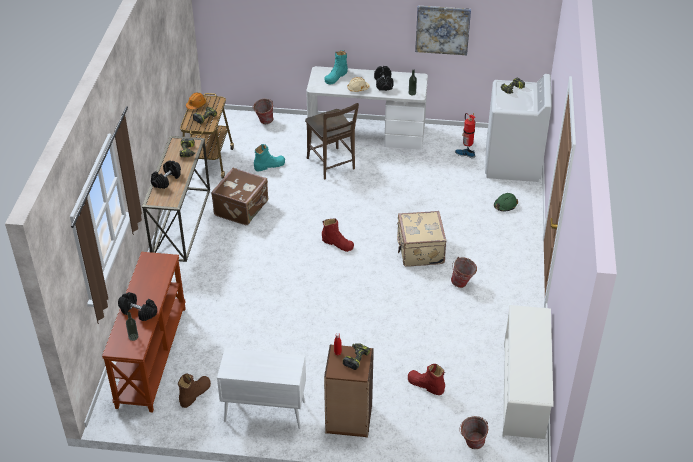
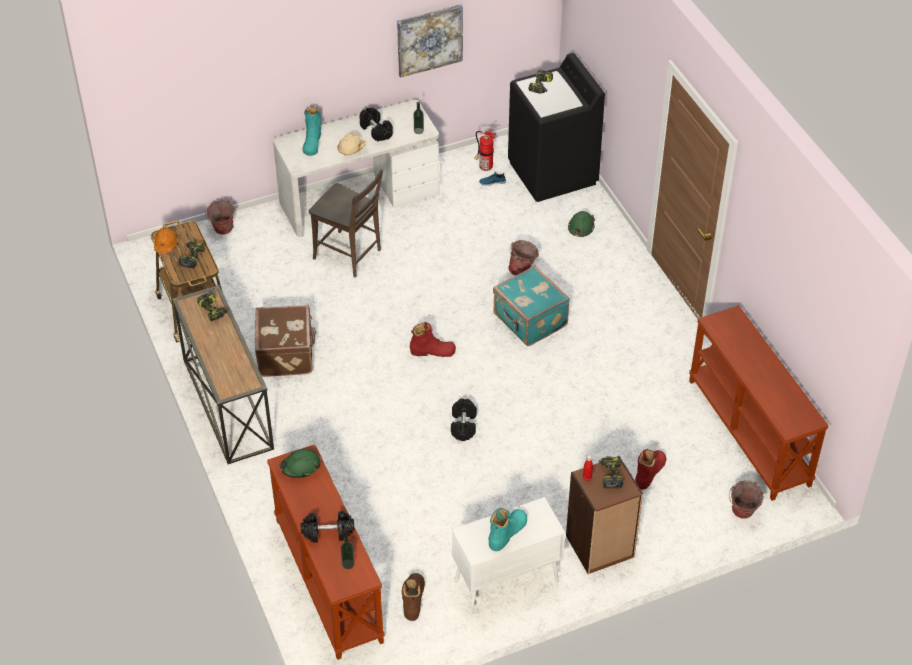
camera: 30 degrees left, 5 degrees up
black dumbbell [151,160,181,189] -> black dumbbell moved to [451,399,477,441]
turquoise boot [254,144,285,171] -> turquoise boot moved to [488,508,527,551]
beige suitcase [397,211,446,267] -> turquoise suitcase [493,266,570,346]
red boot [408,364,445,395] -> red boot turned 120 degrees clockwise [635,449,666,490]
bucket [451,257,477,288] -> bucket moved to [508,240,539,276]
white washing machine [485,74,552,182] -> black washing machine [508,53,605,202]
white shoe rack [502,305,553,439] -> brown console table [689,305,829,501]
none -> green hard hat [279,449,321,478]

